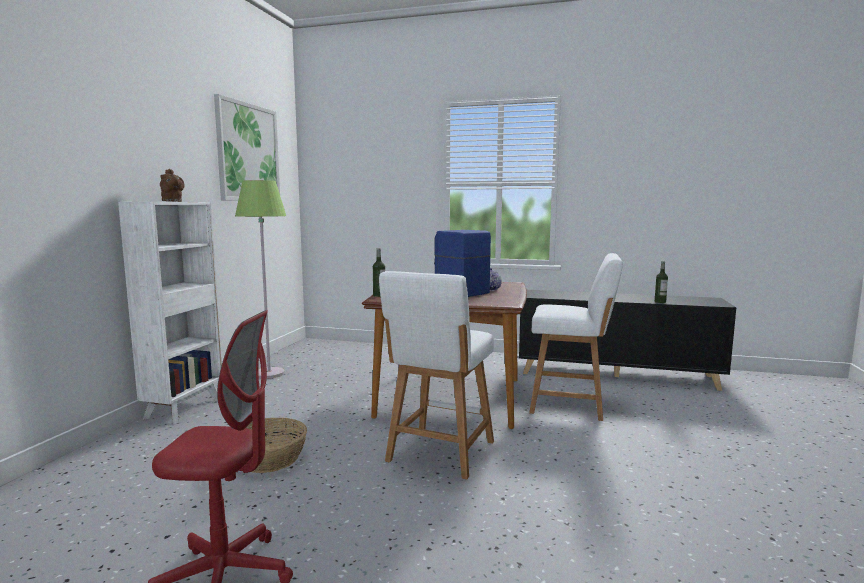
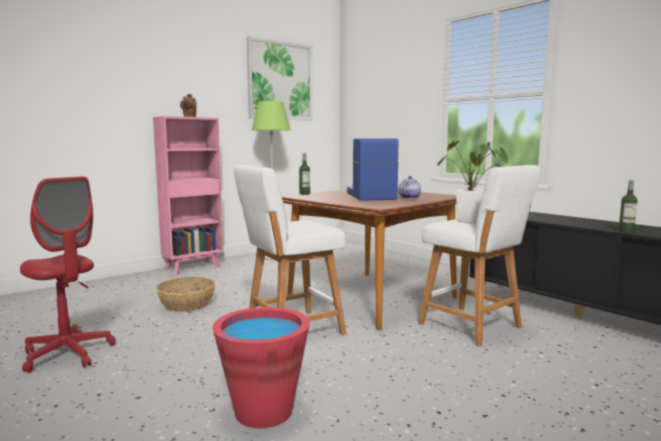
camera: 35 degrees right, 0 degrees up
white bookcase [118,202,222,424] -> pink bookcase [153,116,224,275]
none -> red bucket [212,307,310,428]
none -> potted plant [437,140,508,223]

